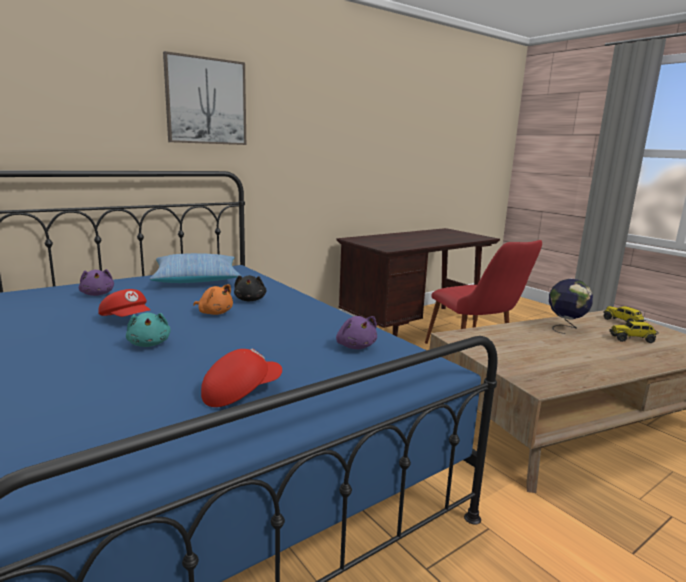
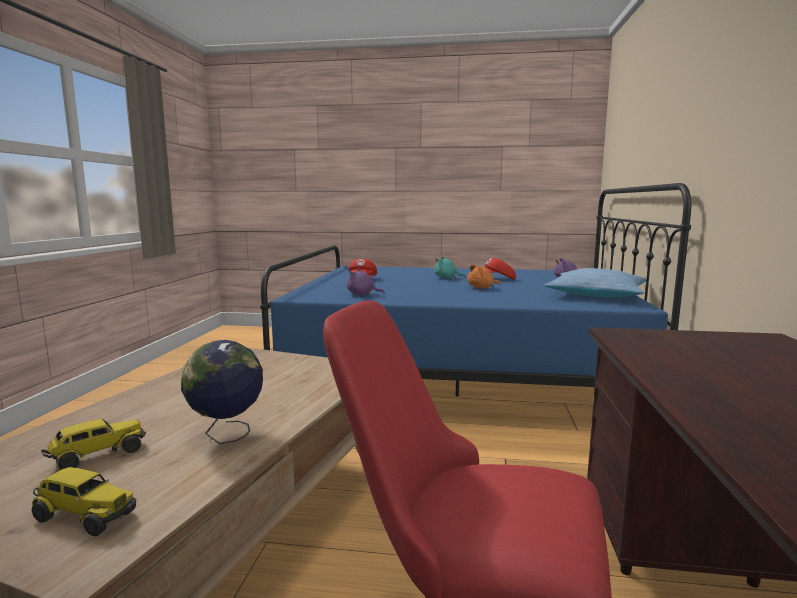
camera: 135 degrees right, 5 degrees down
picture [163,51,246,145] -> none
black plush toy [234,275,266,301] -> none

